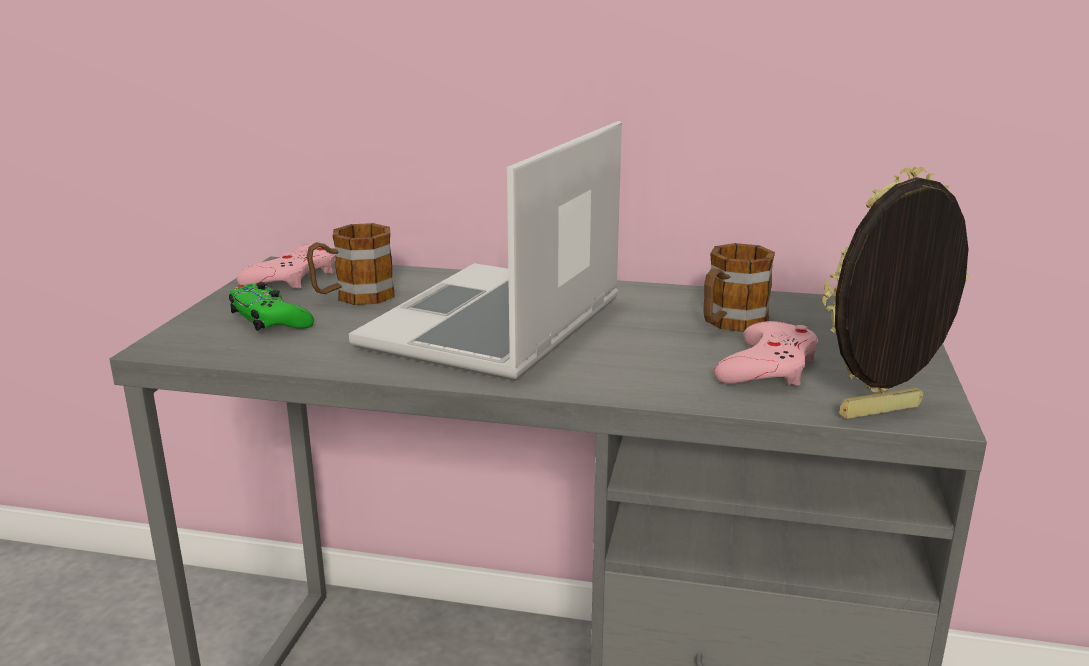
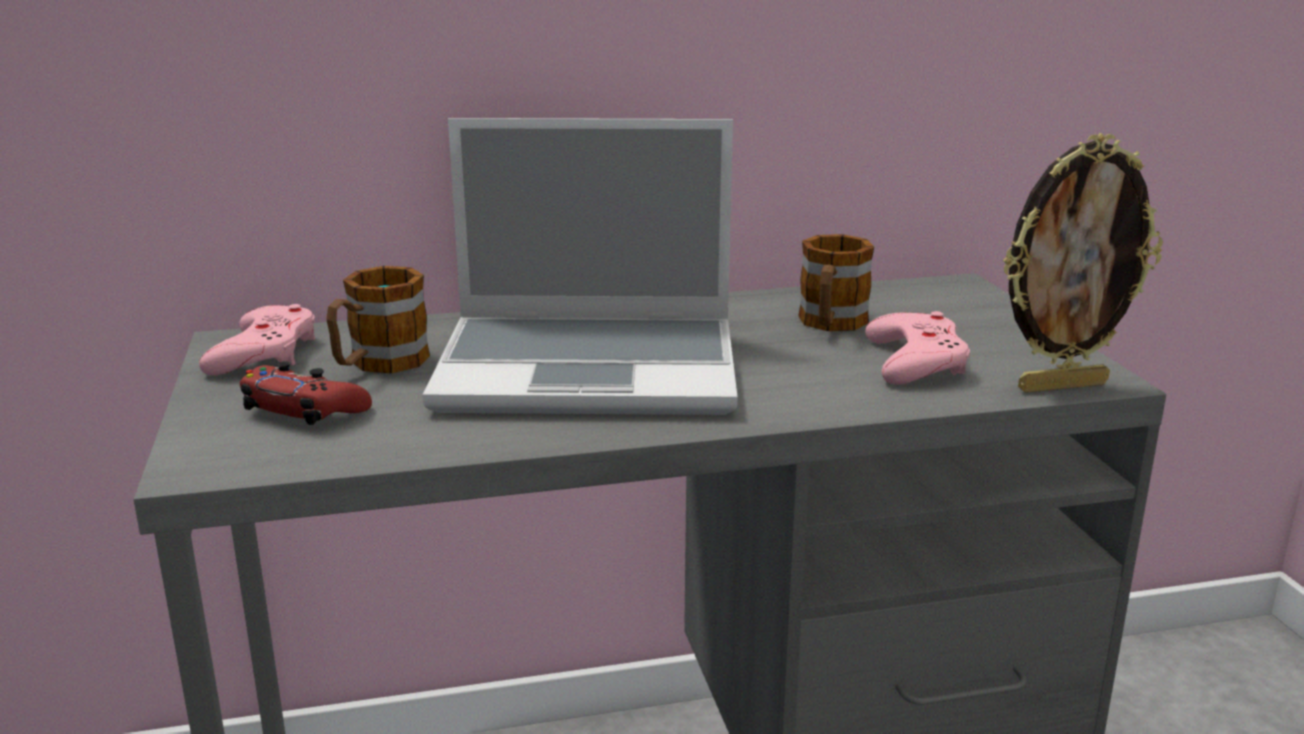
camera: 25 degrees left, 0 degrees up
green game controller [229,282,314,331] -> red game controller [240,361,372,425]
laptop [349,121,622,381] -> laptop turned 90 degrees counterclockwise [423,118,738,415]
picture frame [822,167,969,419] -> picture frame turned 150 degrees counterclockwise [1003,133,1163,393]

